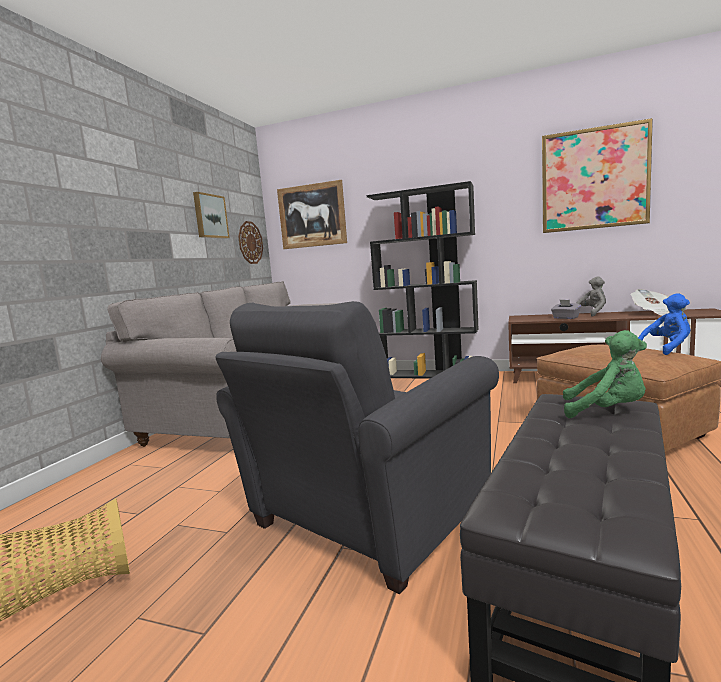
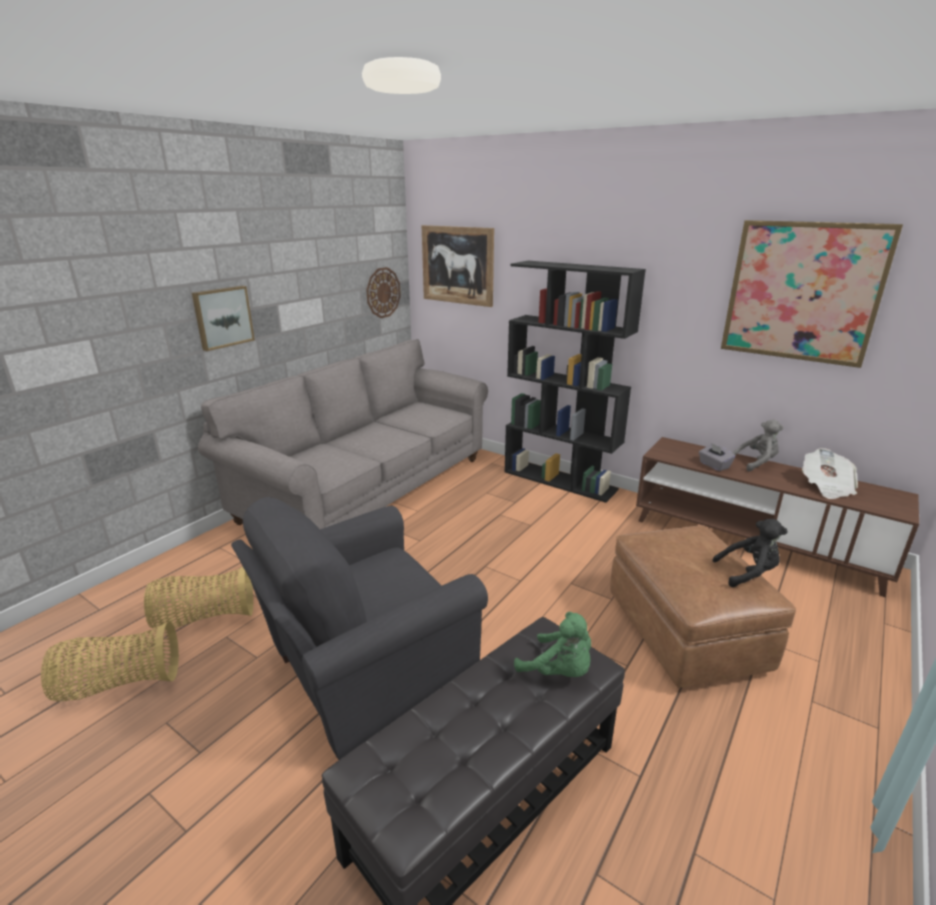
camera: 15 degrees right, 15 degrees up
picture [193,192,230,239] -> picture moved to [192,286,255,351]
blue plush toy [638,293,690,355] -> black plush toy [712,519,788,587]
none -> basket [144,567,253,629]

